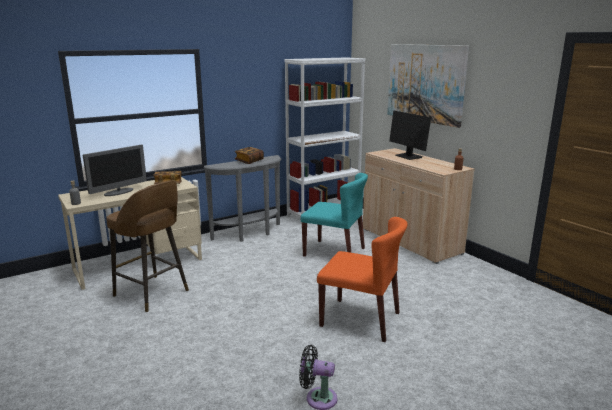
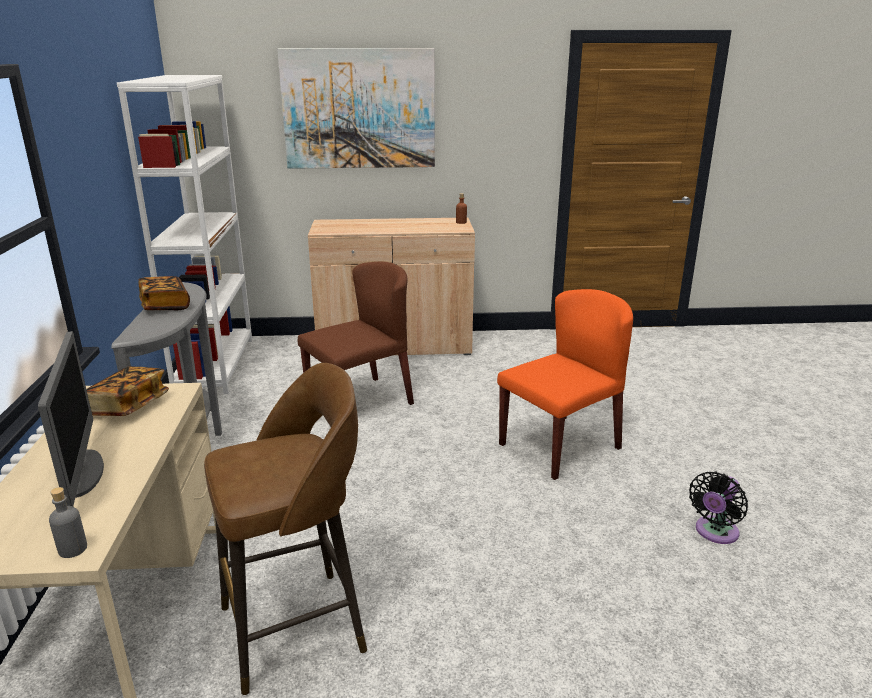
camera: 60 degrees left, 5 degrees up
turquoise chair [300,173,368,257] -> brown chair [298,262,414,405]
monitor [389,111,431,160] -> none

